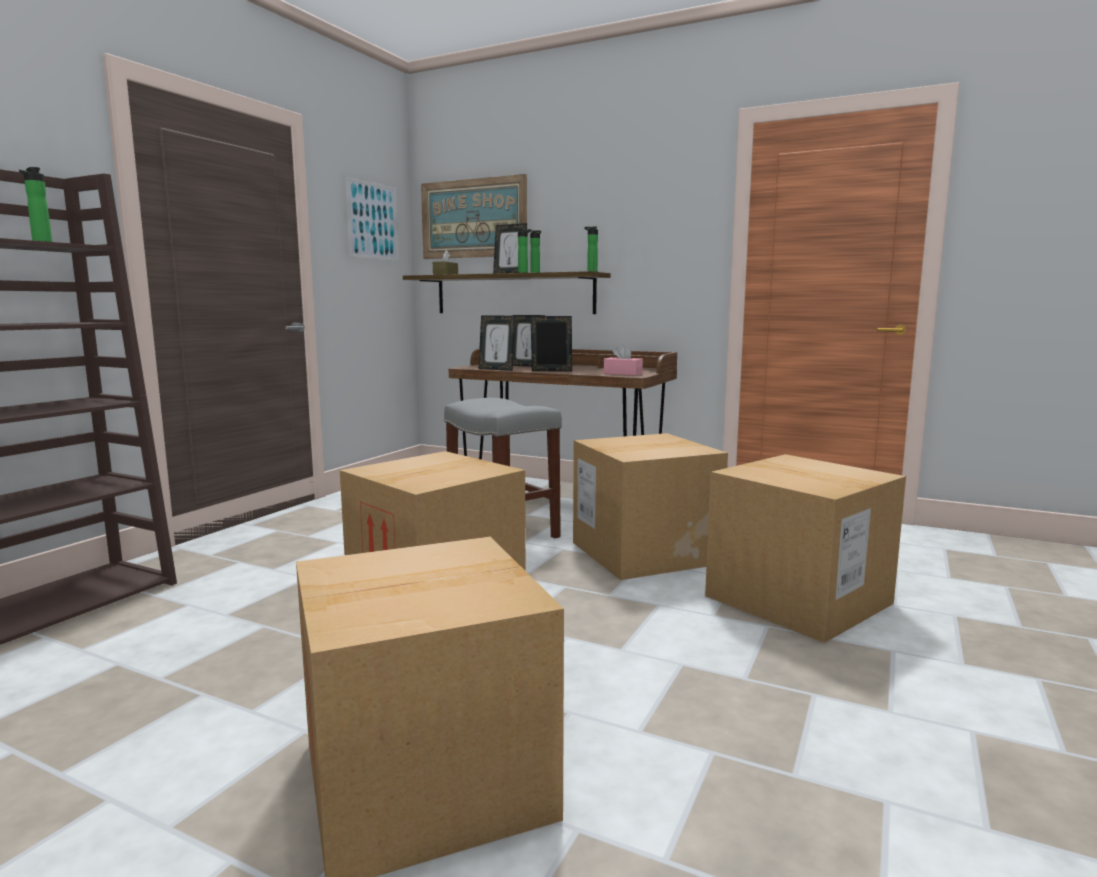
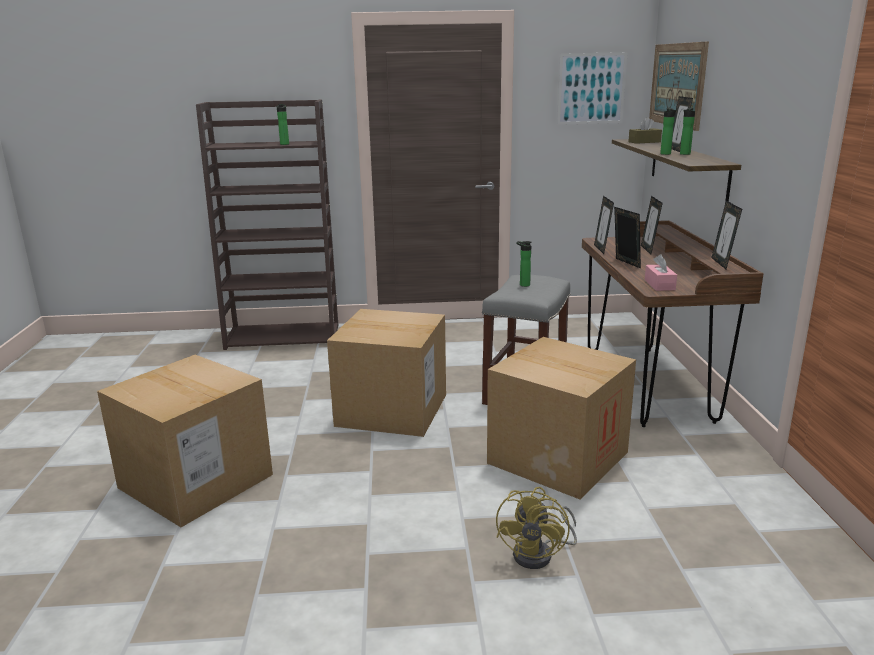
camera: 60 degrees right, 10 degrees up
bottle [584,226,598,272] -> bottle moved to [516,241,532,287]
cardboard box [705,454,906,643] -> yellow fan [496,487,577,569]
none -> picture frame [711,201,742,269]

